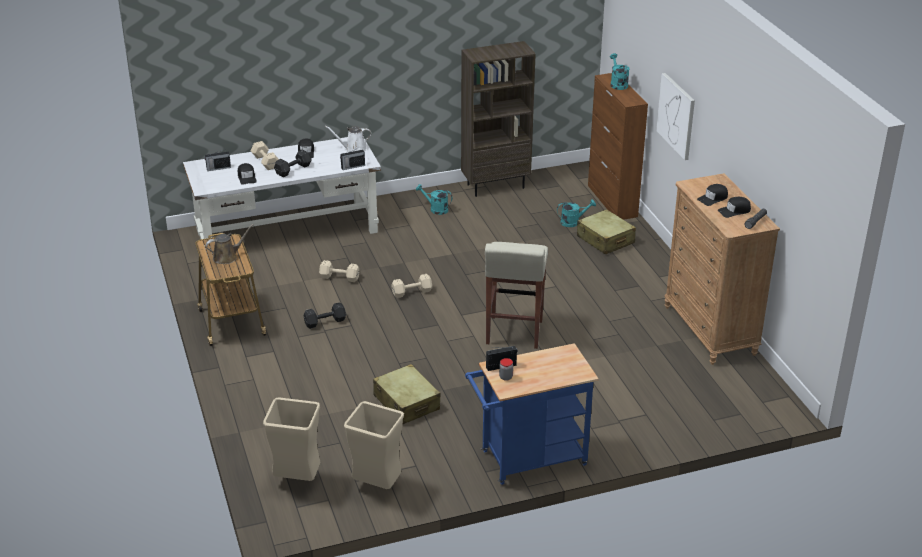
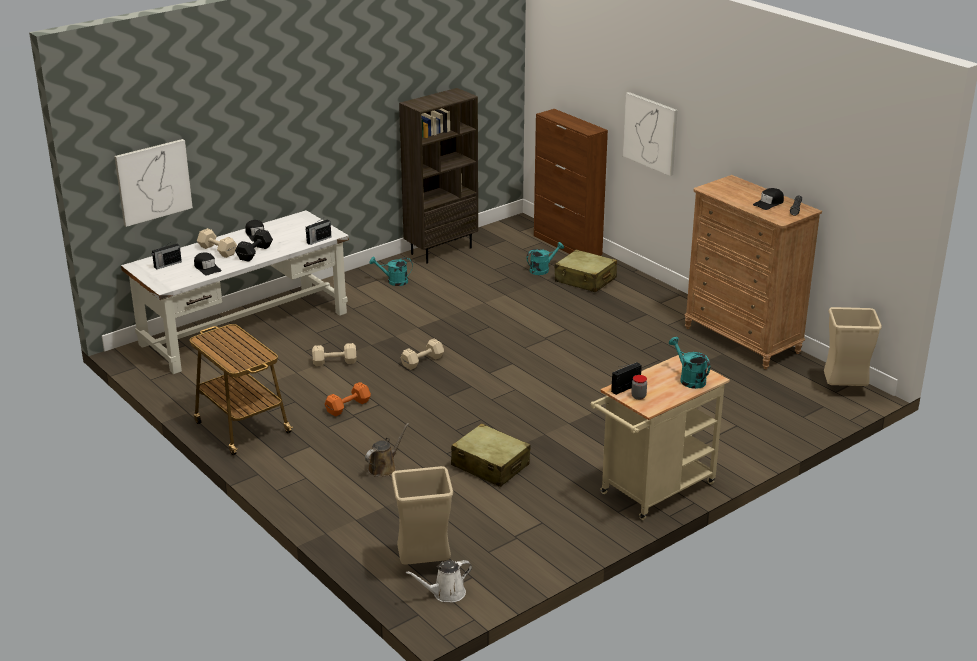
camera: 20 degrees left, 5 degrees down
brown watering can [206,224,254,264] -> brown watering can moved to [365,423,409,477]
black dumbbell [304,302,346,329] -> orange dumbbell [325,382,371,417]
white watering can [325,126,371,152] -> white watering can moved to [406,560,472,602]
beige trash can [344,401,404,489] -> beige trash can moved to [824,307,882,386]
blue cart [465,343,599,485] -> beige cart [591,354,730,520]
beige stool [485,242,548,349] -> none
turquoise watering can [610,53,630,90] -> turquoise watering can moved to [669,337,710,389]
black cap [697,184,728,206] -> none
none -> picture [114,139,193,227]

